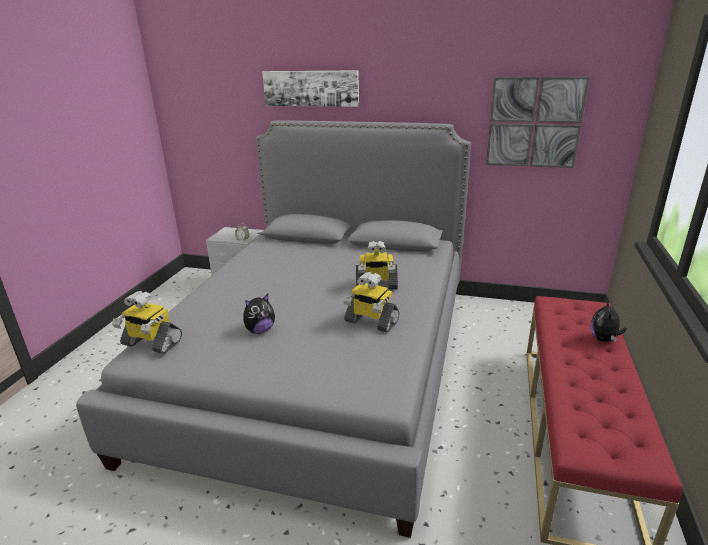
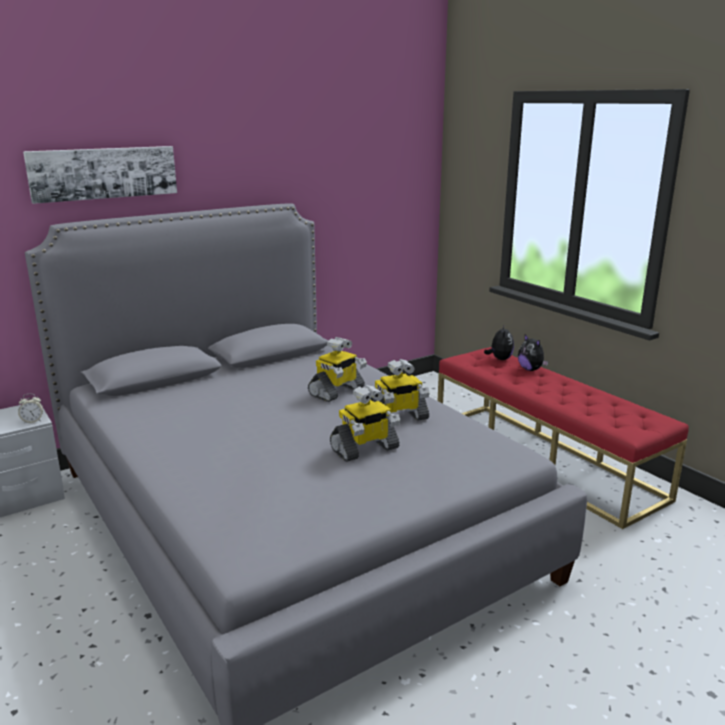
camera: 50 degrees left, 5 degrees down
toy robot [112,291,182,354] -> toy robot moved to [330,385,401,462]
plush toy [243,294,275,334] -> plush toy moved to [484,324,514,360]
picture [486,77,589,168] -> none

